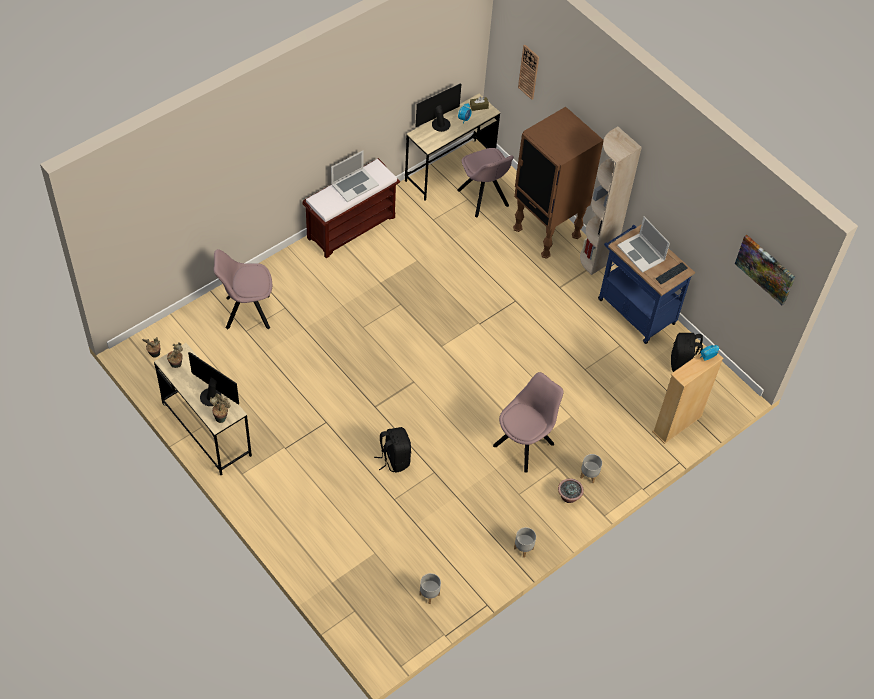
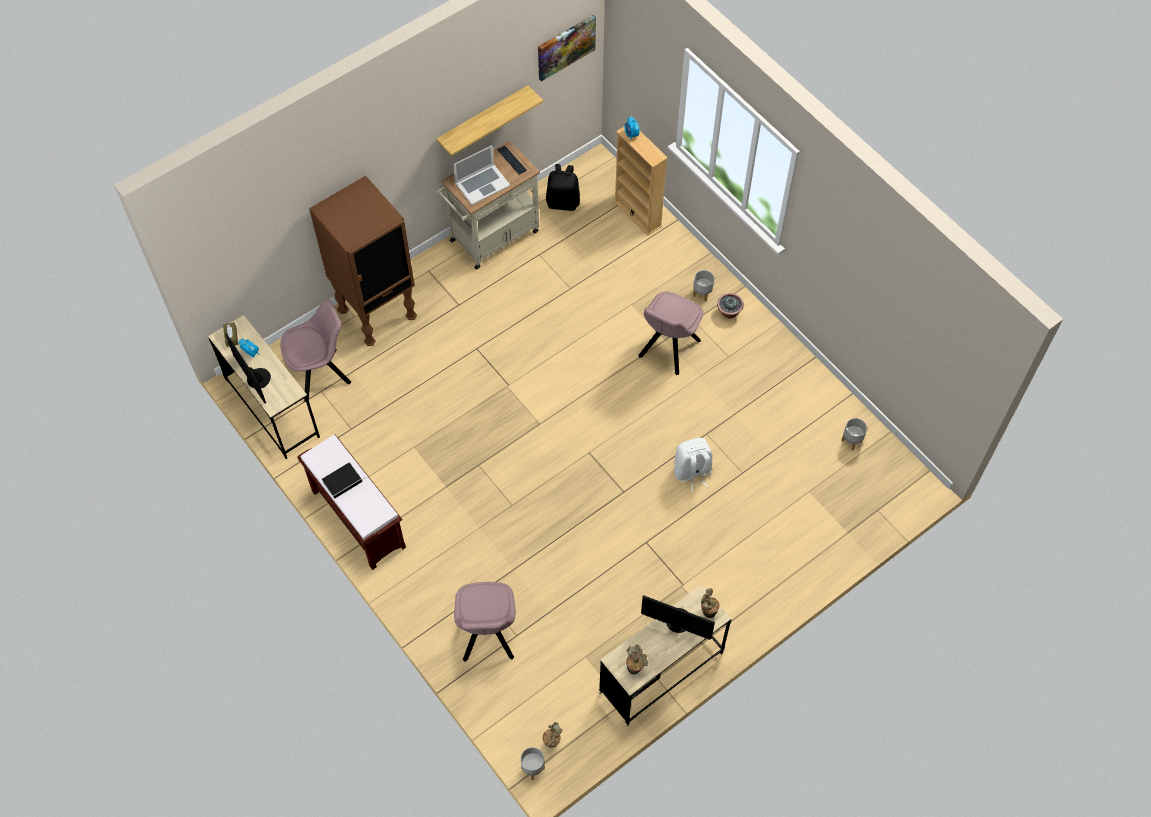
camera: 85 degrees left, 5 degrees up
monitor [188,352,239,406] -> monitor turned 105 degrees counterclockwise [641,595,715,640]
laptop [331,151,379,202] -> book [322,462,367,499]
black backpack [374,427,411,473] -> white backpack [674,438,712,492]
pink chair [493,372,563,472] -> pink chair turned 105 degrees counterclockwise [638,292,703,375]
grey planter [514,527,536,558] -> grey planter moved to [520,747,545,780]
wall clock [518,44,539,100] -> none
beige bookcase [580,127,642,275] -> none
blue cart [598,224,695,344] -> beige cart [437,140,540,270]
none -> shelf [436,85,543,156]

